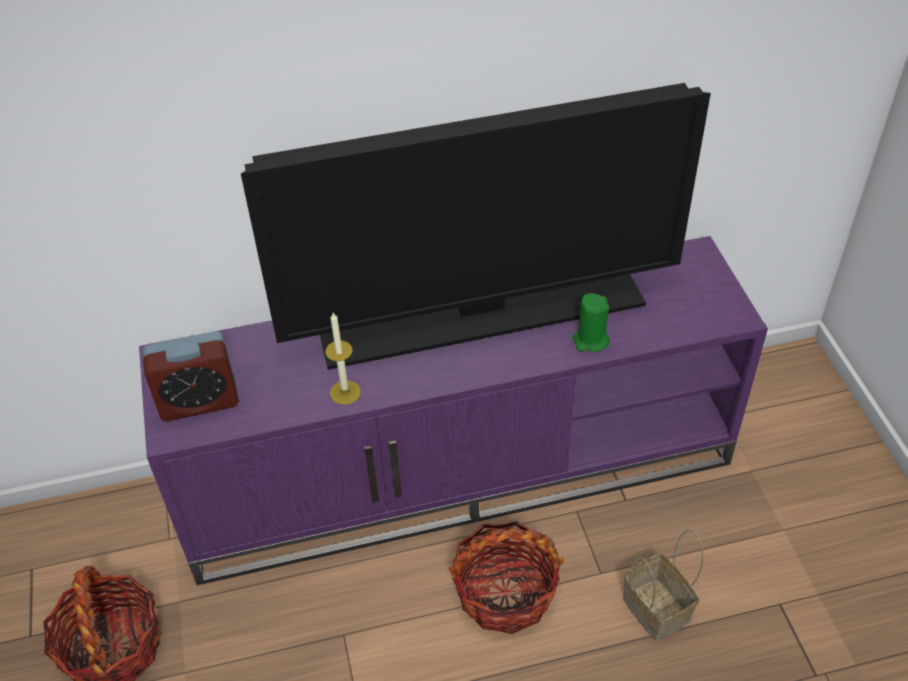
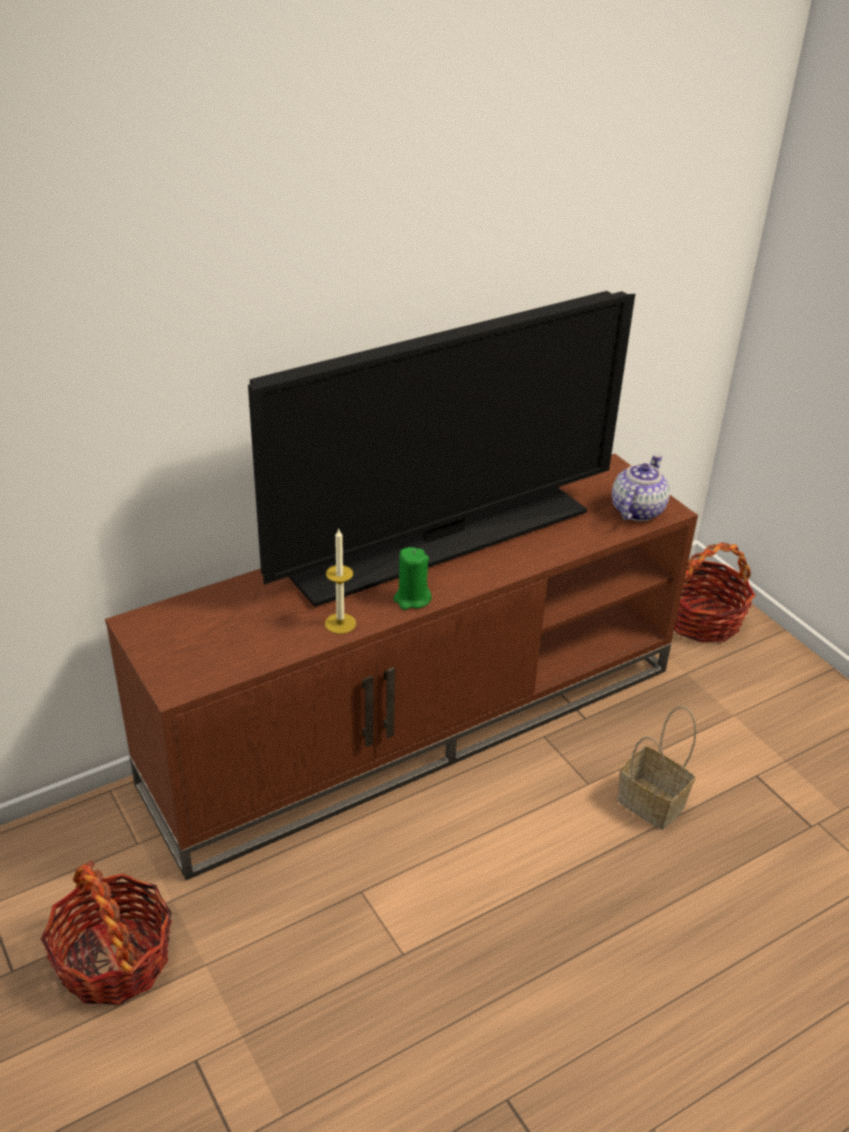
camera: 20 degrees left, 10 degrees down
purple tv stand [139,236,768,585] -> brown tv stand [105,454,698,880]
alarm clock [142,331,238,421] -> none
basket [449,521,564,634] -> basket moved to [674,542,756,643]
green candle [572,293,610,352] -> green candle moved to [393,547,432,610]
none -> teapot [612,454,670,521]

